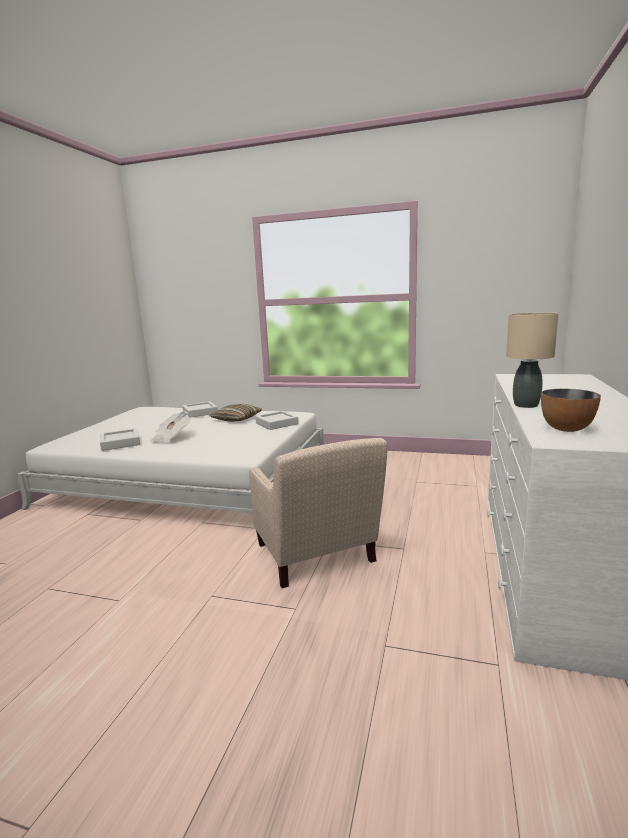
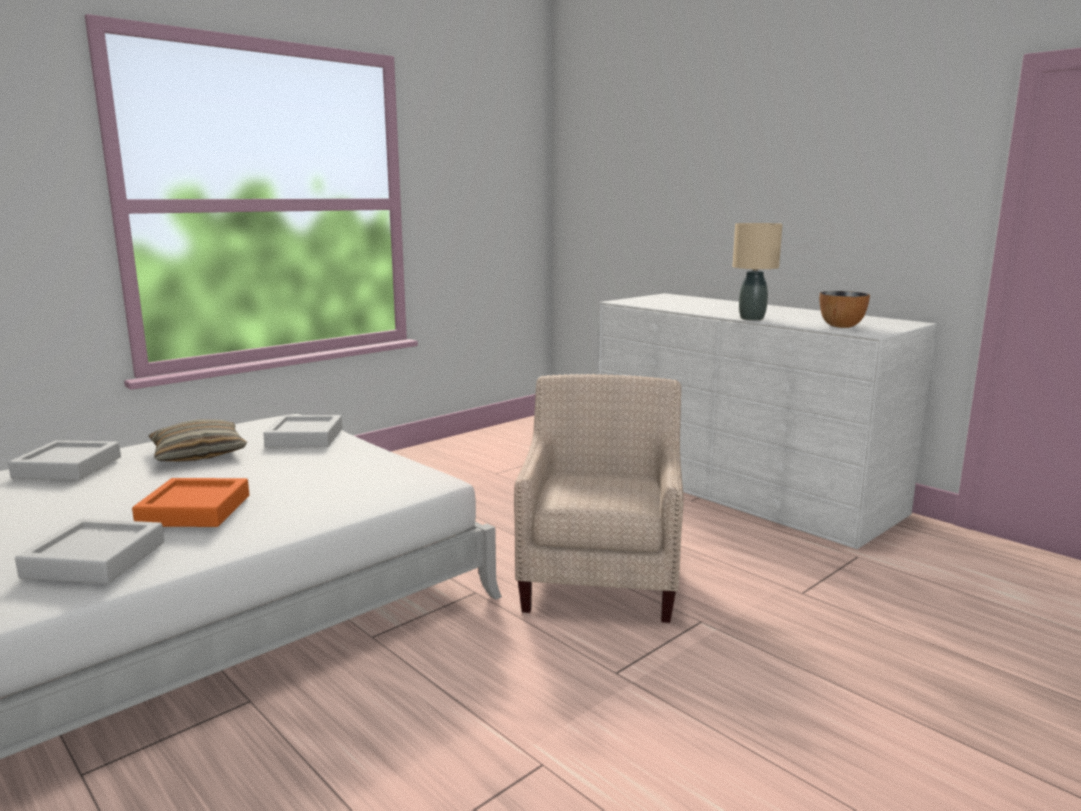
camera: 60 degrees left, 0 degrees up
newspaper [150,411,190,443] -> orange tray [132,478,249,527]
beige armchair [249,438,388,588] -> beige armchair turned 90 degrees counterclockwise [514,374,684,623]

